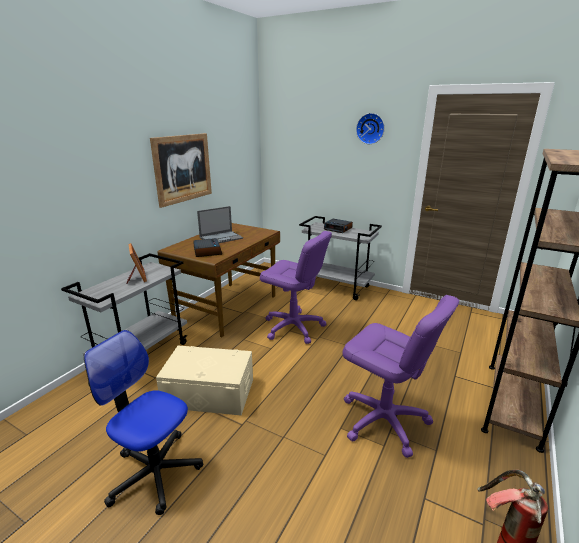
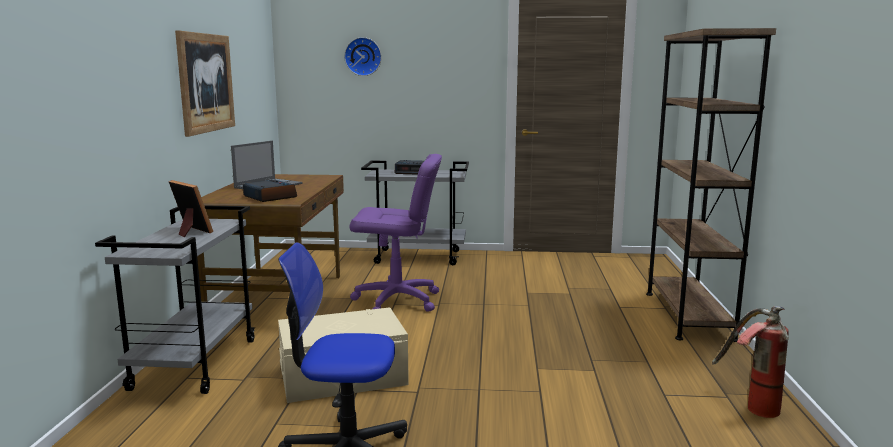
camera: 25 degrees left, 10 degrees down
purple office chair [342,295,459,458] -> none
wall clock [356,113,385,144] -> wall clock moved to [344,37,382,76]

